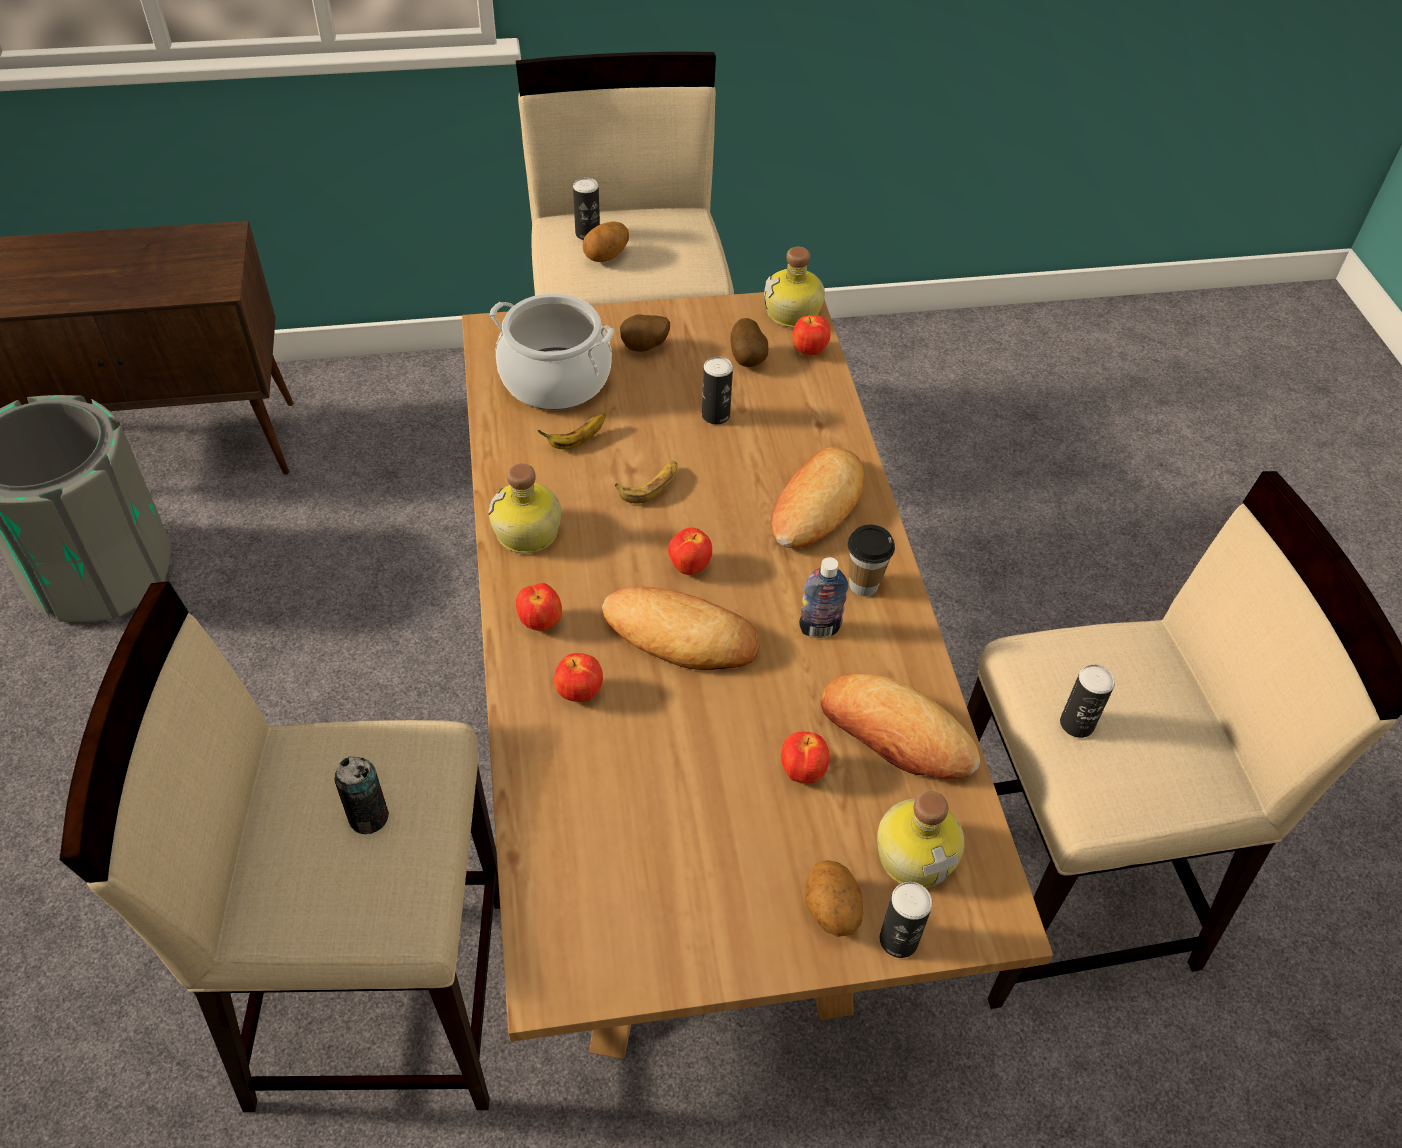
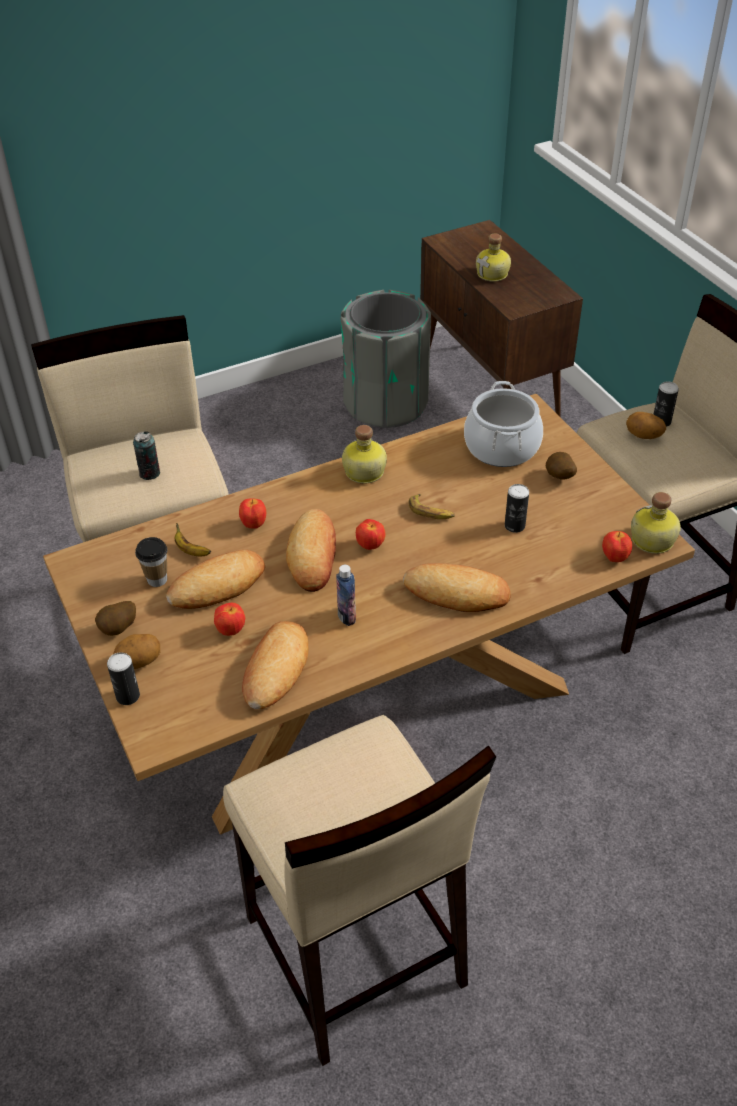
camera: 75 degrees right, 5 degrees down
apple [516,583,562,631] -> none
banana [538,413,606,449] -> banana moved to [175,523,211,556]
potato [730,318,768,367] -> potato moved to [95,601,136,636]
cup [848,525,895,596] -> cup moved to [135,537,167,587]
bottle [877,791,965,888] -> bottle moved to [476,233,511,282]
can [1060,664,1115,738] -> none
none -> bread [166,550,265,609]

